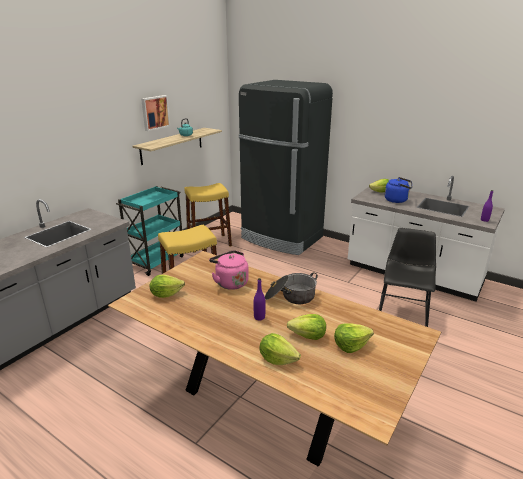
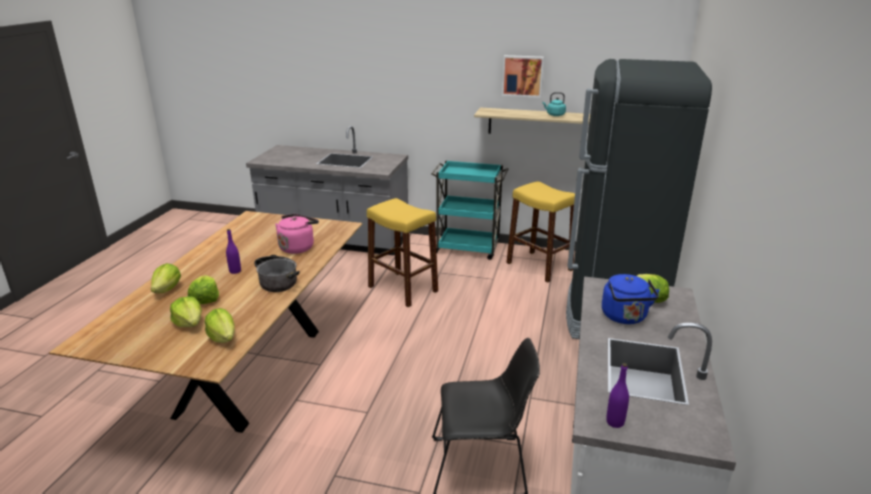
camera: 70 degrees right, 0 degrees up
lettuce [150,275,185,298] -> lettuce moved to [205,308,235,343]

